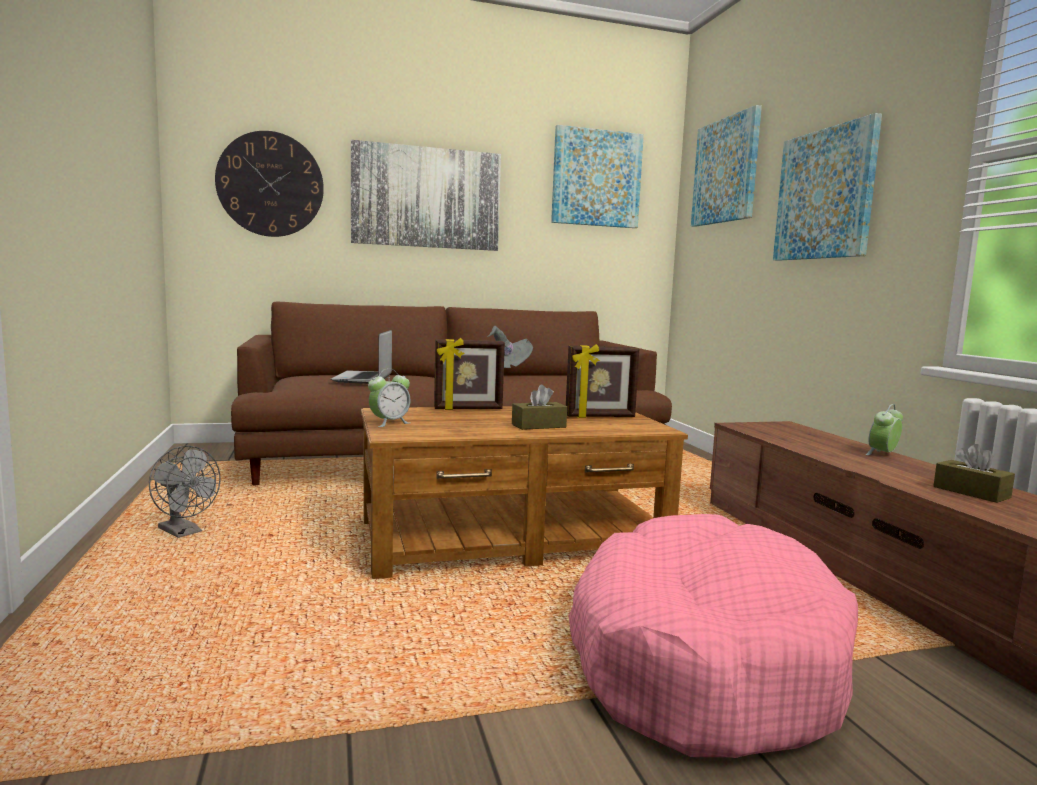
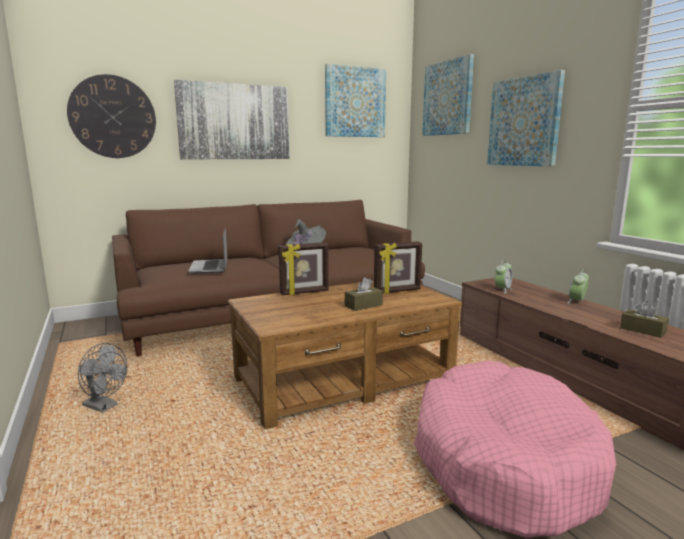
camera: 10 degrees left, 5 degrees up
alarm clock [368,369,410,427] -> alarm clock moved to [495,260,512,294]

